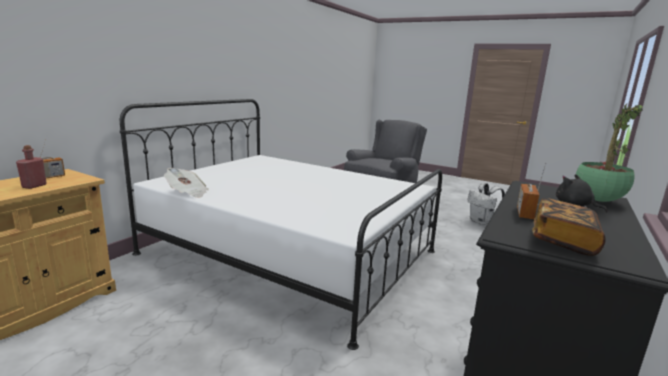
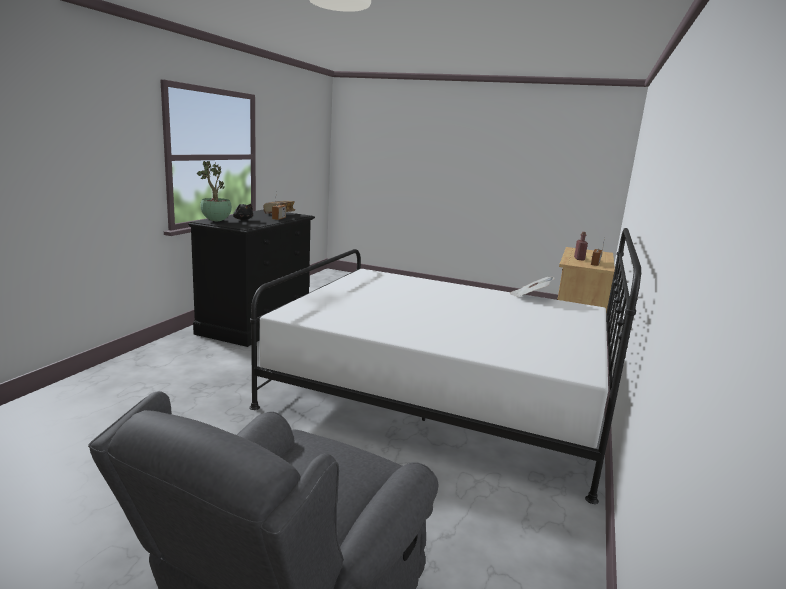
camera: 170 degrees right, 0 degrees up
white backpack [467,183,505,225] -> none

